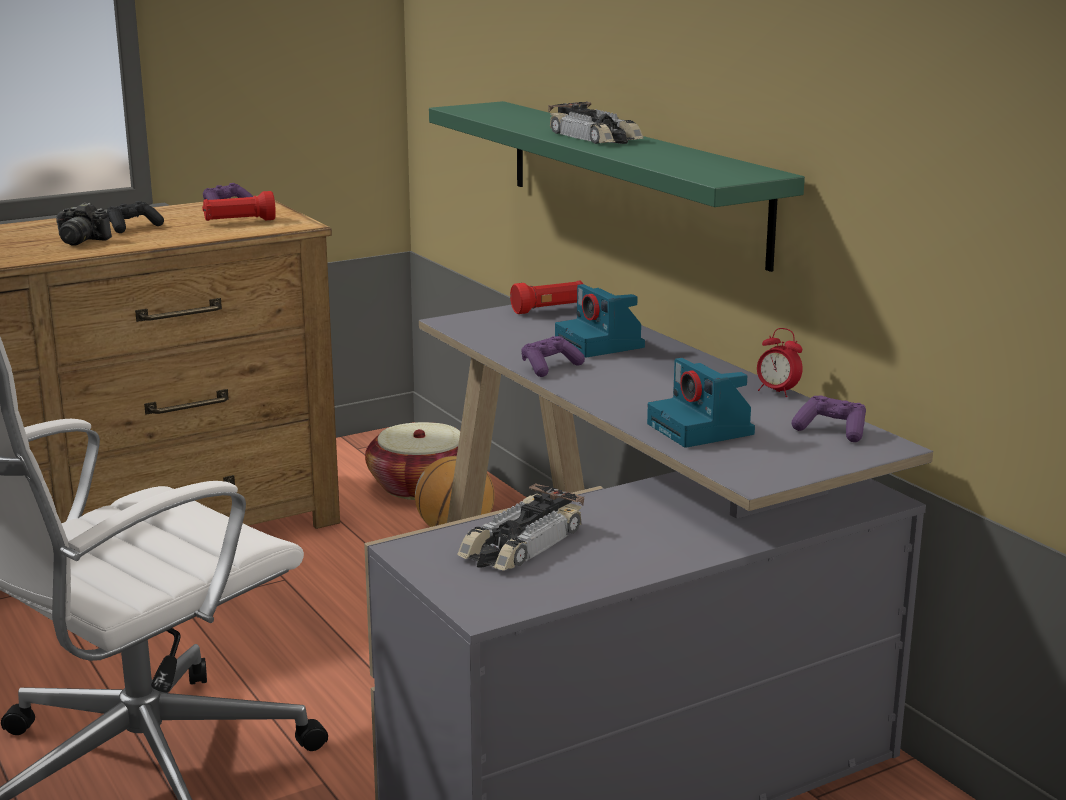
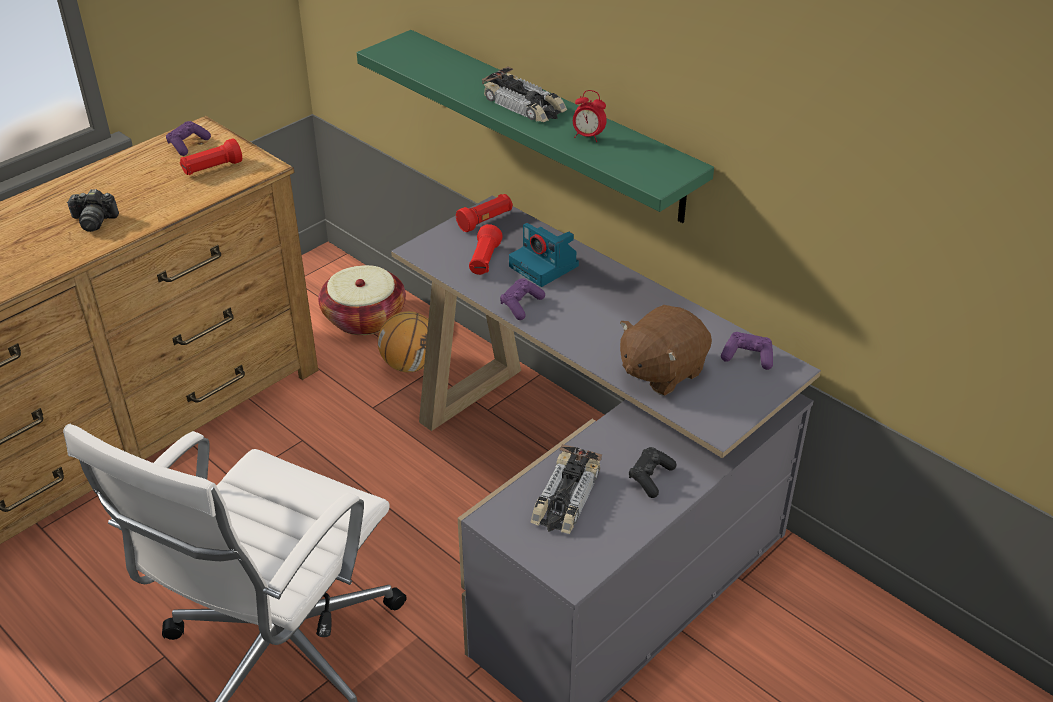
camera: 15 degrees left, 20 degrees up
black game controller [107,201,164,233] -> black game controller moved to [629,447,676,498]
camera [647,358,755,448] -> brown plush toy [620,305,712,396]
alarm clock [757,328,803,397] -> alarm clock moved to [573,90,607,142]
none -> red flashlight [469,224,503,275]

